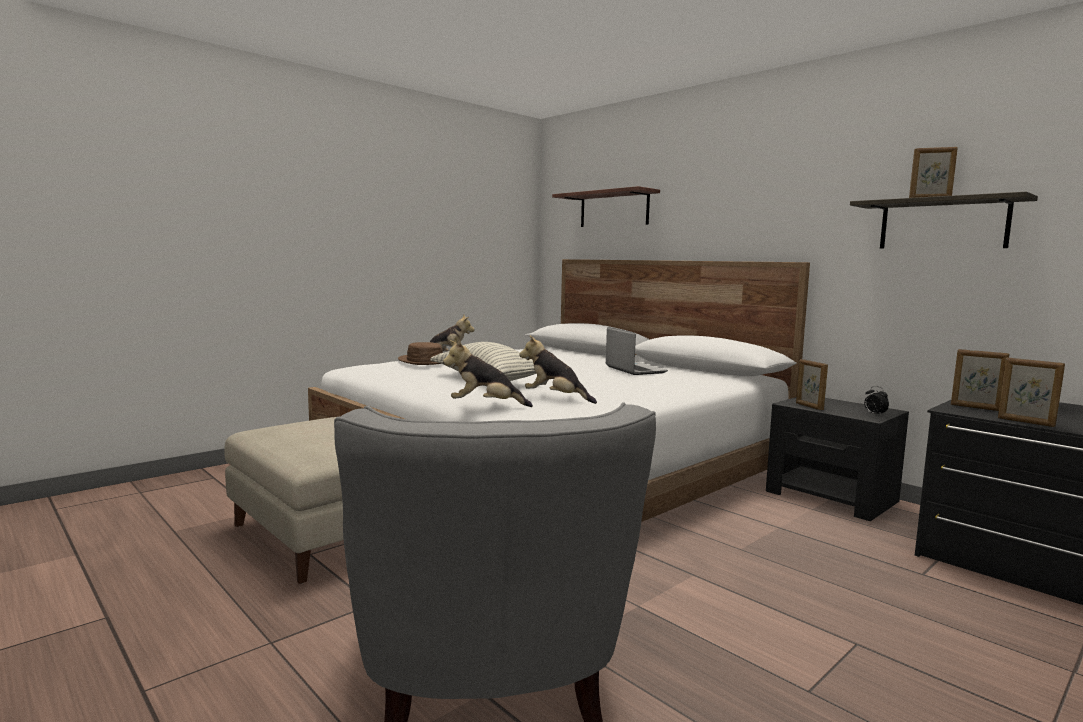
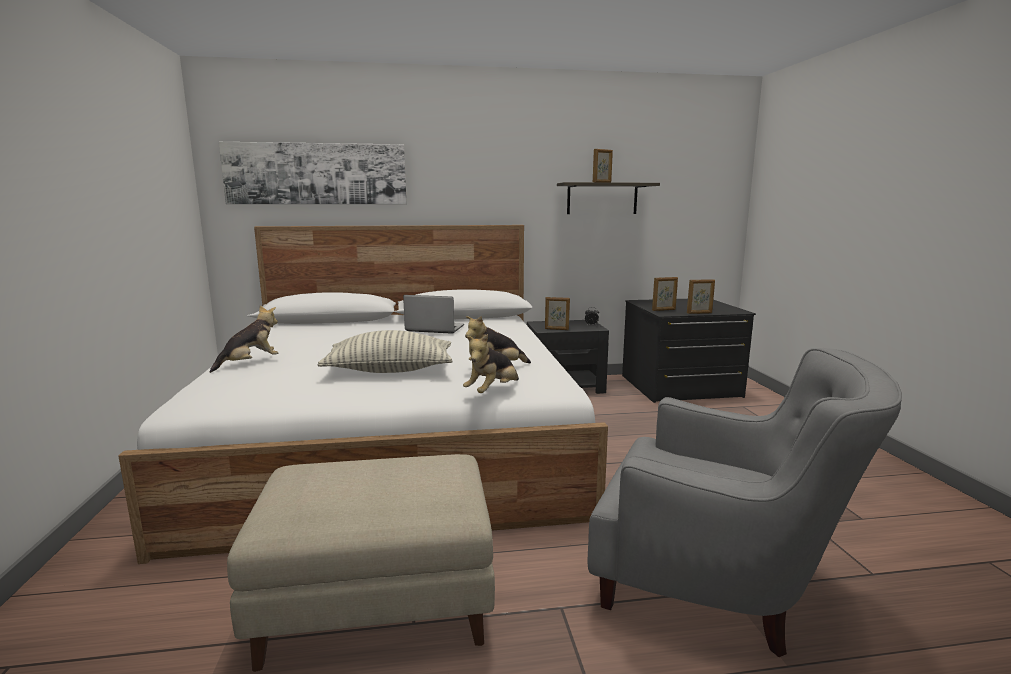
camera: 55 degrees left, 5 degrees up
brown hat [398,342,443,365] -> none
shelf [552,186,660,227] -> picture [219,142,407,204]

